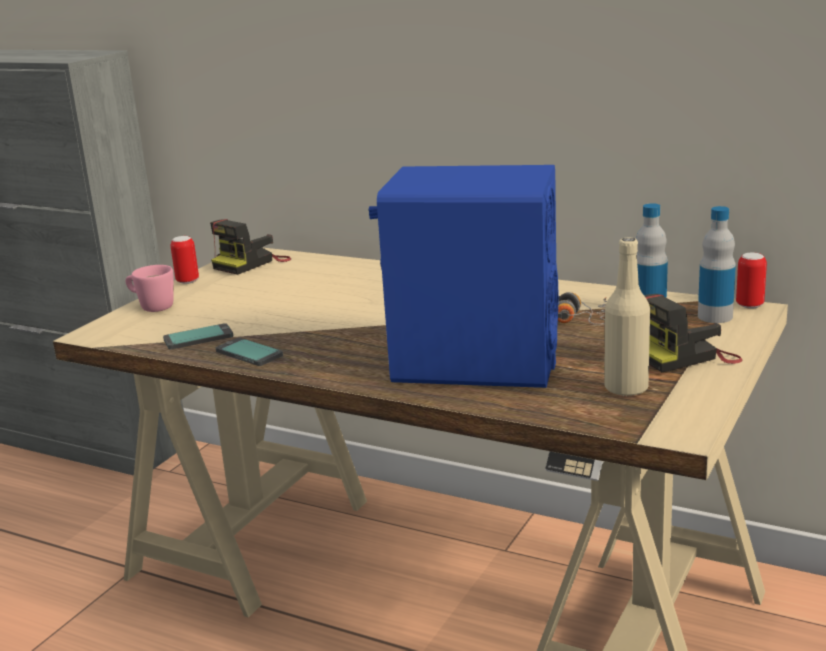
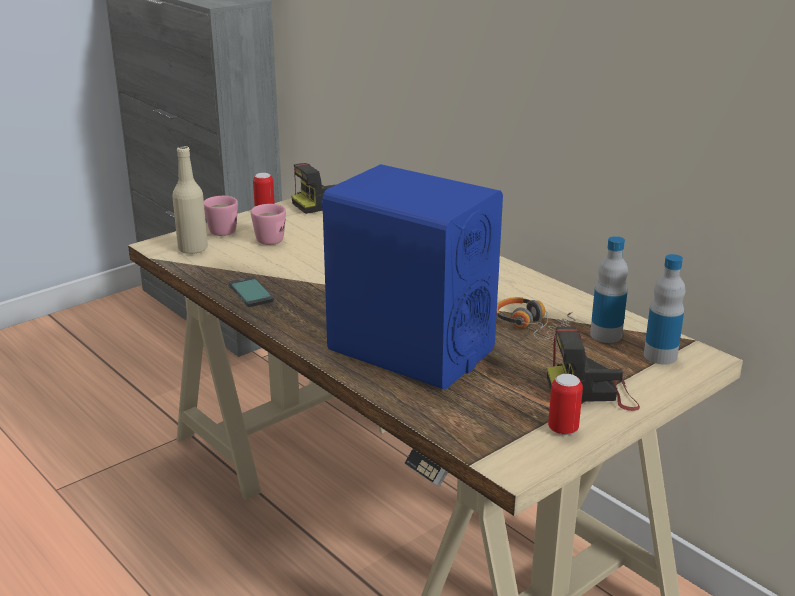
camera: 20 degrees right, 5 degrees up
phone [163,323,233,349] -> none
beige bottle [604,237,650,396] -> beige bottle moved to [172,146,208,254]
can [736,252,767,309] -> can moved to [548,374,583,435]
none -> pink mug [251,204,286,245]

